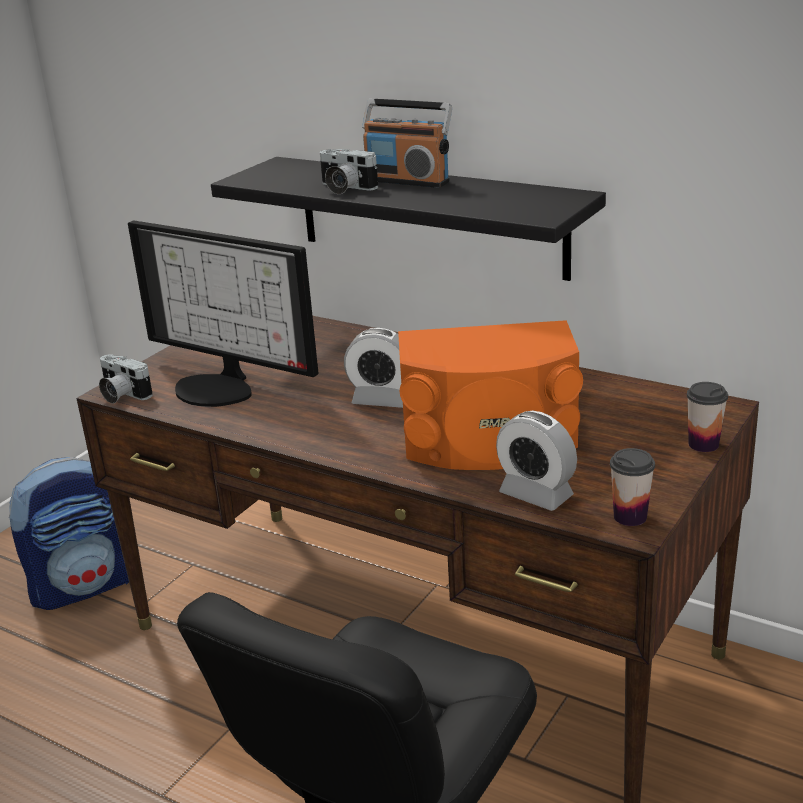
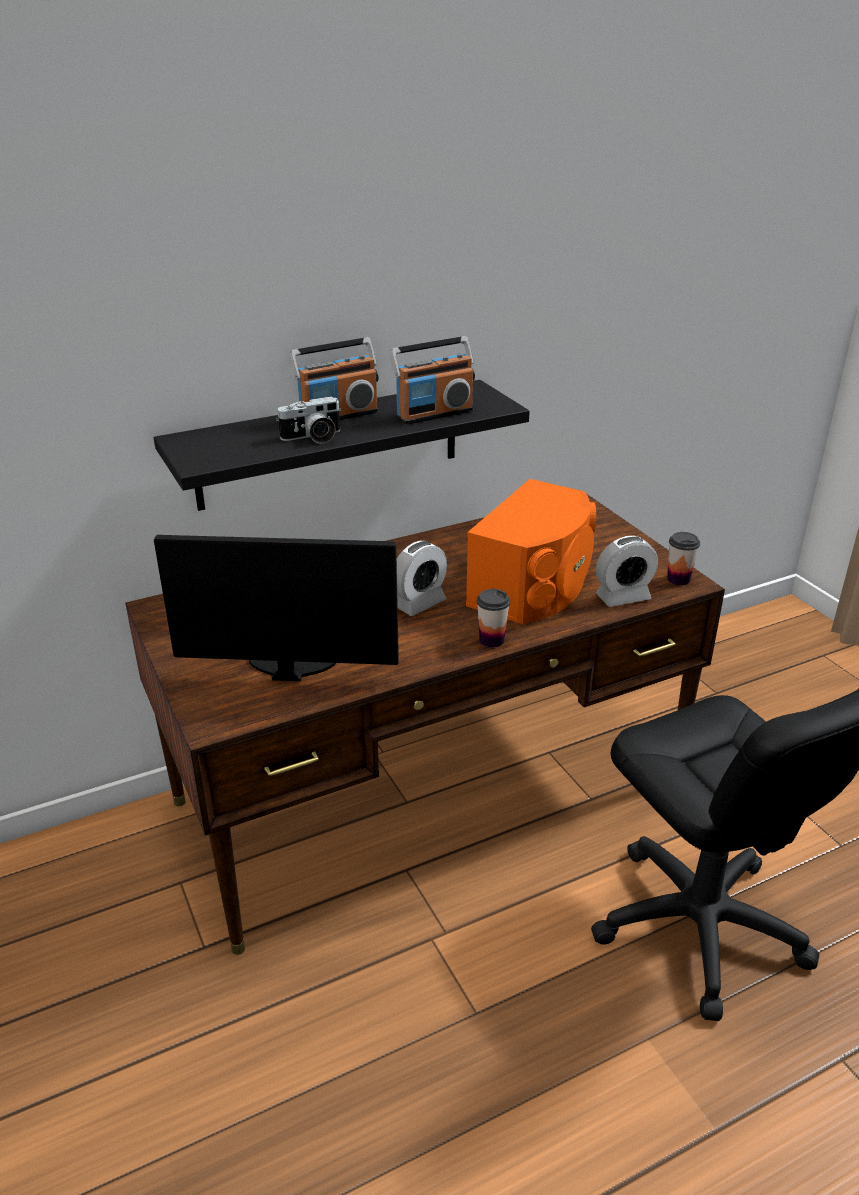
camera: 60 degrees left, 5 degrees up
backpack [9,457,129,610] -> none
camera [99,354,153,404] -> none
monitor [128,220,318,407] -> monitor turned 150 degrees counterclockwise [154,535,399,681]
cup [687,382,728,452] -> cup moved to [477,589,510,648]
none -> radio [390,336,475,425]

